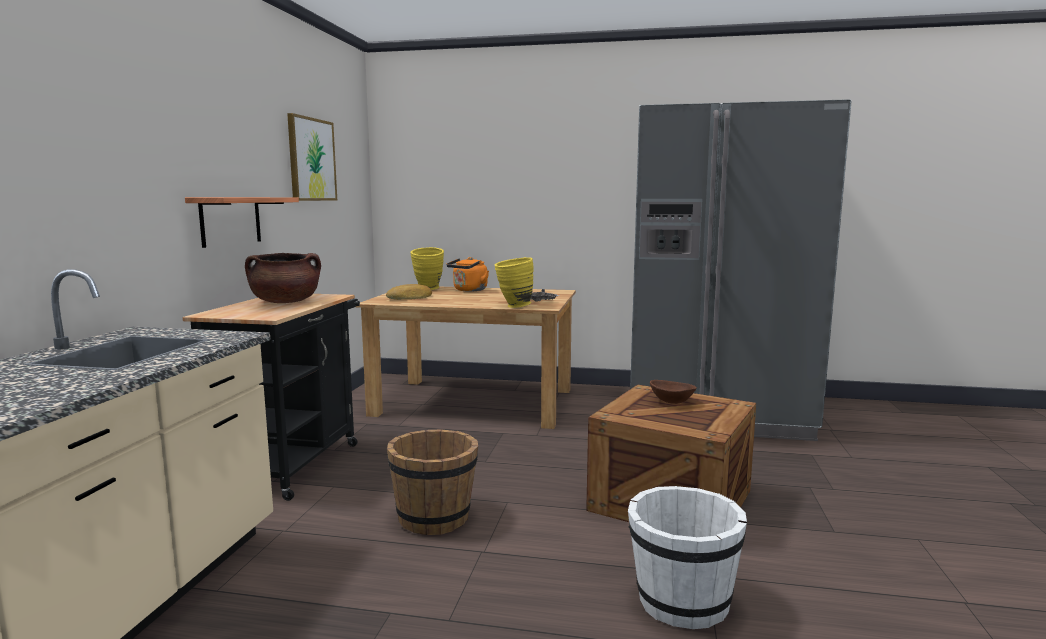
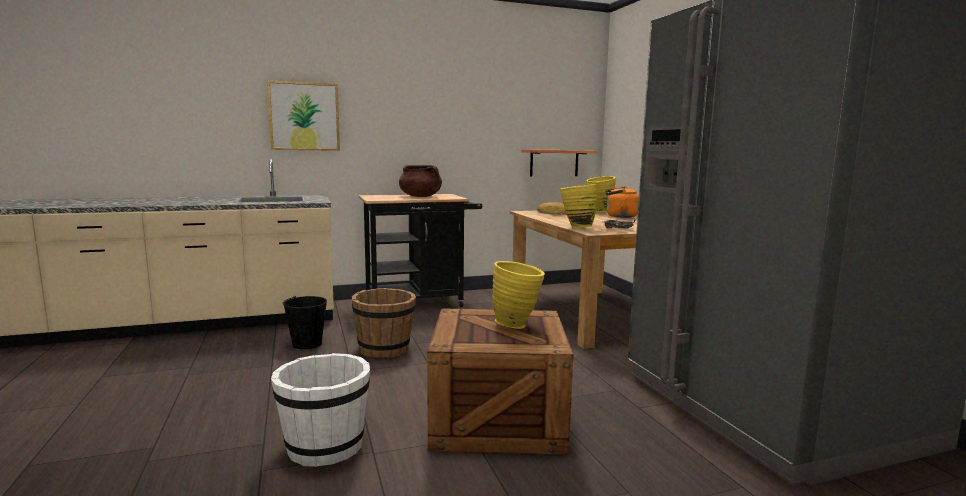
camera: 60 degrees right, 0 degrees up
shelf [185,197,299,248] -> shelf moved to [522,149,598,177]
picture [287,113,337,201] -> picture moved to [267,80,340,151]
brown bowl [650,380,697,404] -> yellow vase [492,261,545,329]
none -> black bucket [283,296,327,349]

